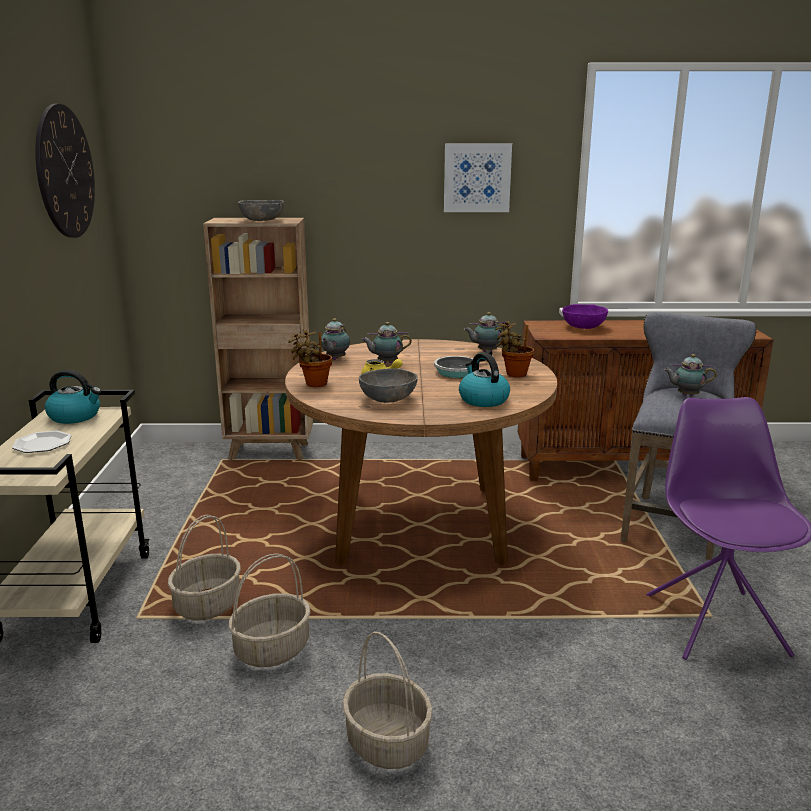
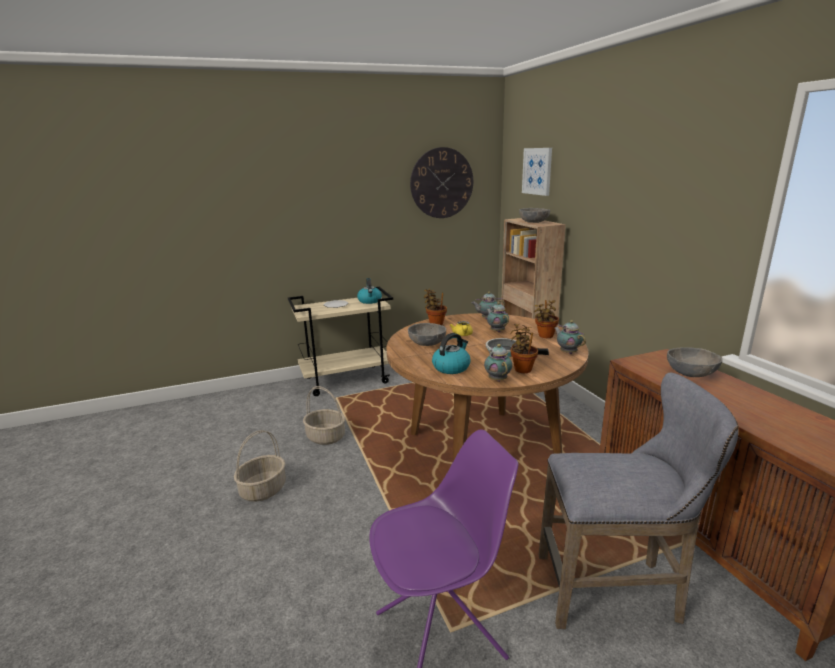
camera: 70 degrees right, 0 degrees up
basket [168,515,241,621] -> none
picture [444,143,512,212] -> picture moved to [522,148,552,196]
purple bowl [562,304,608,329] -> grey bowl [667,347,723,377]
teapot [664,354,717,396] -> teapot moved to [484,344,512,382]
none -> potted plant [534,300,559,338]

